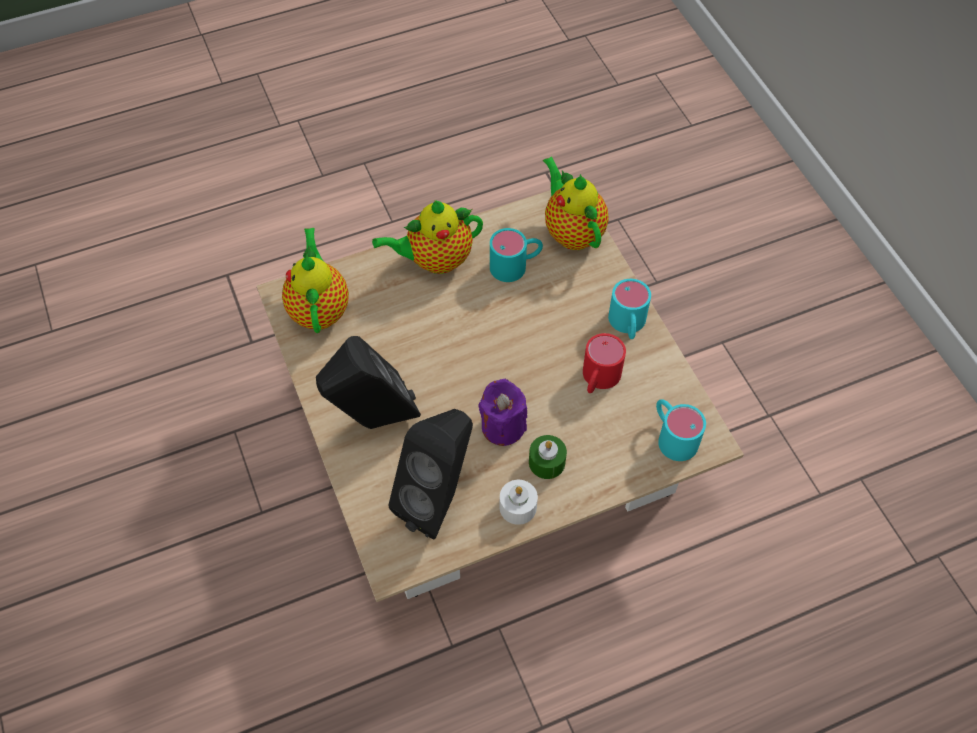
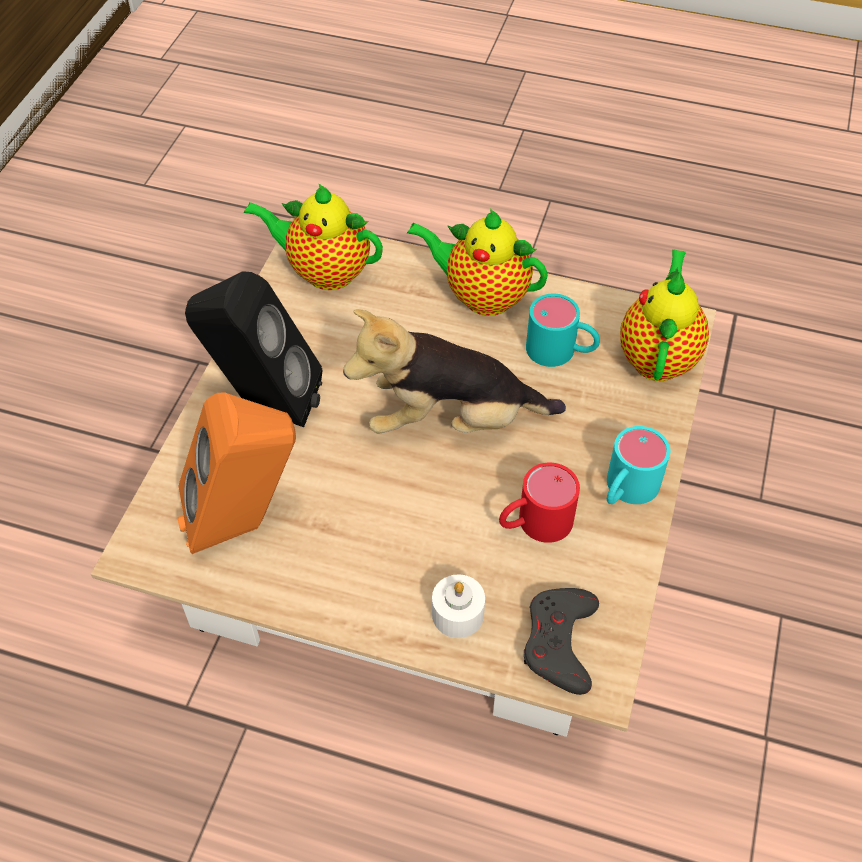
camera: 40 degrees right, 5 degrees down
teapot [282,228,349,333] -> teapot turned 105 degrees counterclockwise [244,183,383,290]
black speaker [389,409,473,540] -> orange speaker [178,392,296,554]
purple candle [478,379,527,446] -> none
white candle [499,480,538,525] -> white candle moved to [432,574,485,638]
green candle [529,435,567,479] -> none
turquoise mug [656,399,706,461] -> grey game controller [524,588,599,695]
none -> plush toy [343,309,566,434]

